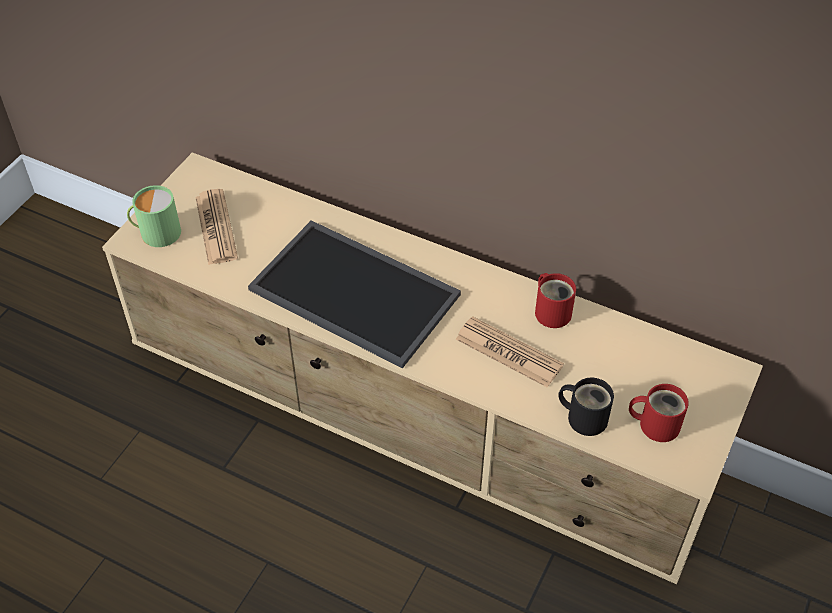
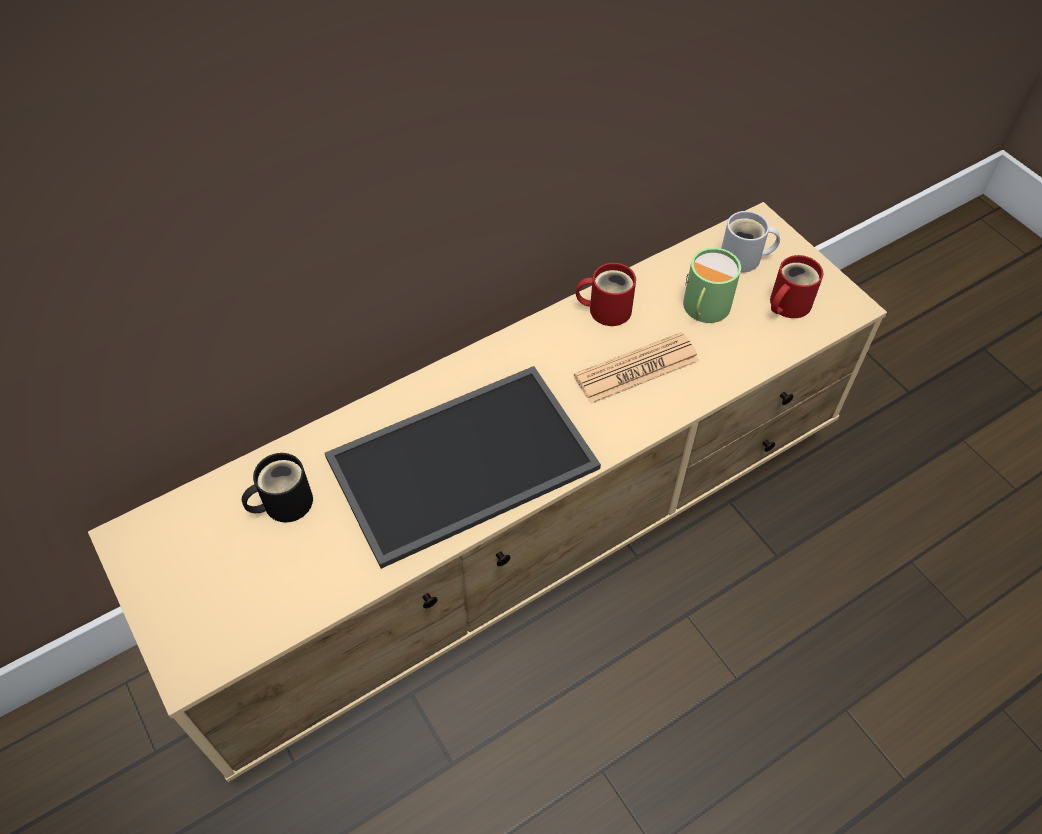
camera: 60 degrees left, 5 degrees up
green mug [127,185,181,247] -> green mug moved to [683,248,741,323]
newspaper [195,189,238,265] -> none
black mug [558,378,614,436] -> black mug moved to [242,453,313,522]
none -> white mug [721,211,780,273]

